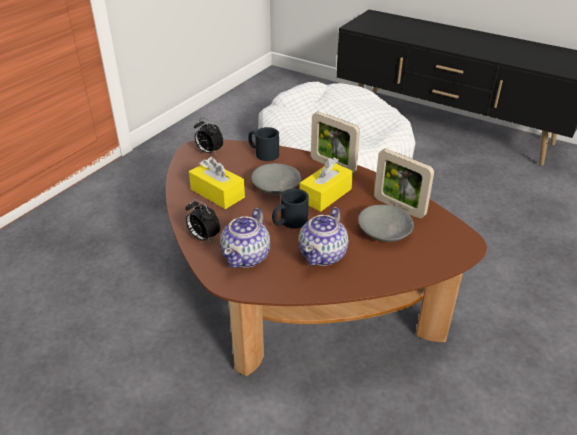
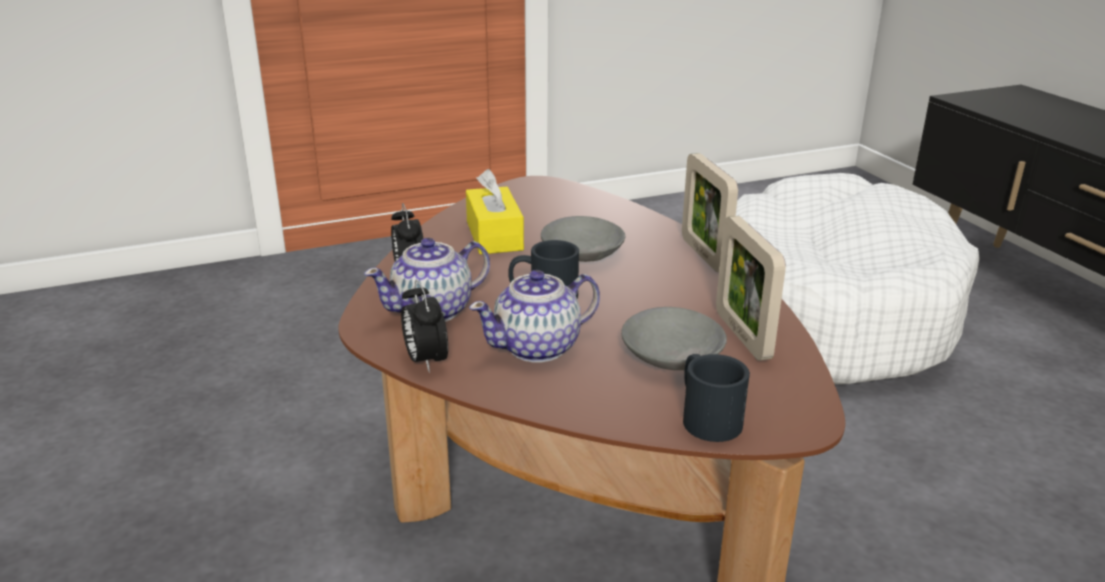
camera: 35 degrees right, 10 degrees down
alarm clock [194,118,223,154] -> alarm clock moved to [401,280,448,373]
black mug [248,127,279,161] -> black mug moved to [683,354,750,442]
yellow tissue box [300,157,353,212] -> none

